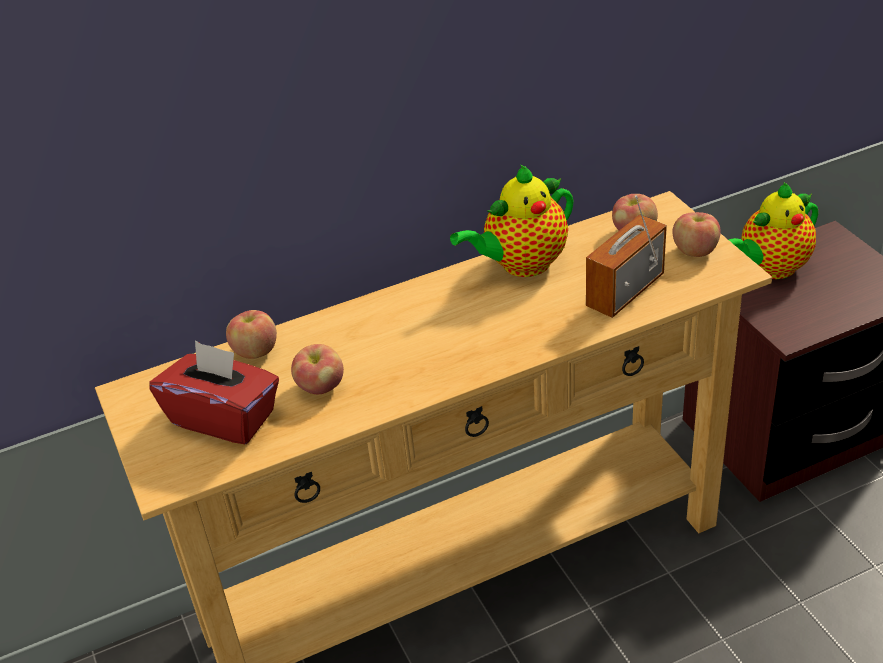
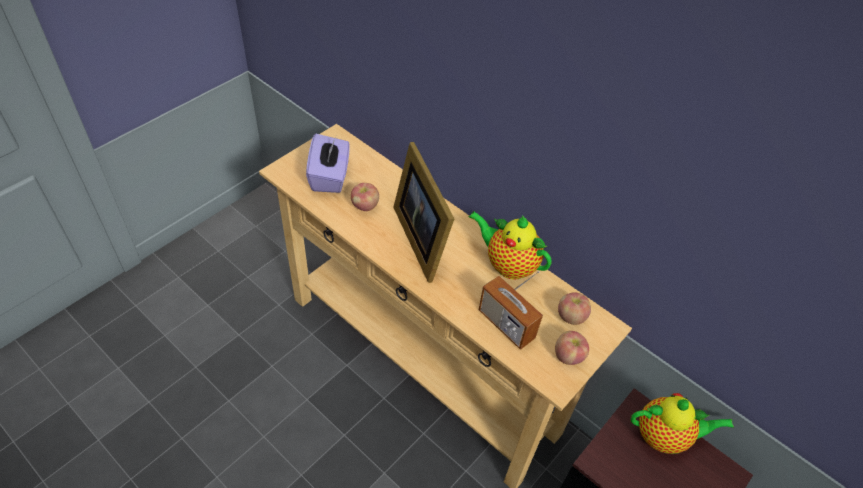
camera: 60 degrees right, 10 degrees up
red tissue box [149,340,279,444] -> purple tissue box [306,134,350,193]
apple [226,310,277,359] -> none
radio [586,195,667,318] -> radio turned 150 degrees counterclockwise [479,271,543,350]
teapot [729,182,818,279] -> teapot turned 150 degrees clockwise [631,393,734,454]
none -> picture frame [393,142,454,283]

